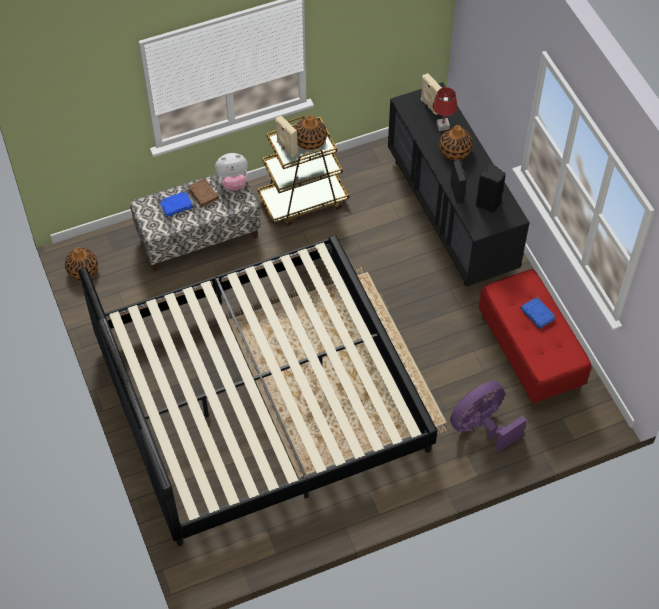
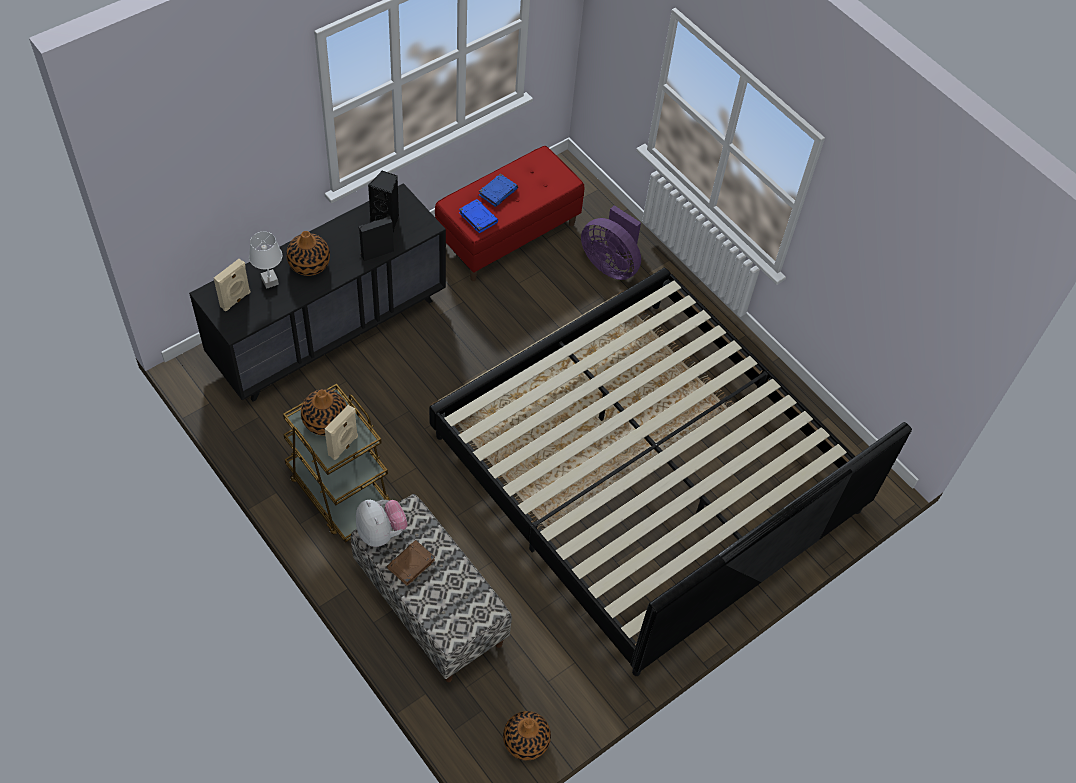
camera: 110 degrees left, 0 degrees up
blue book [160,191,193,217] -> blue book moved to [459,199,498,233]
red table lamp [433,87,458,131] -> white table lamp [249,232,282,289]

